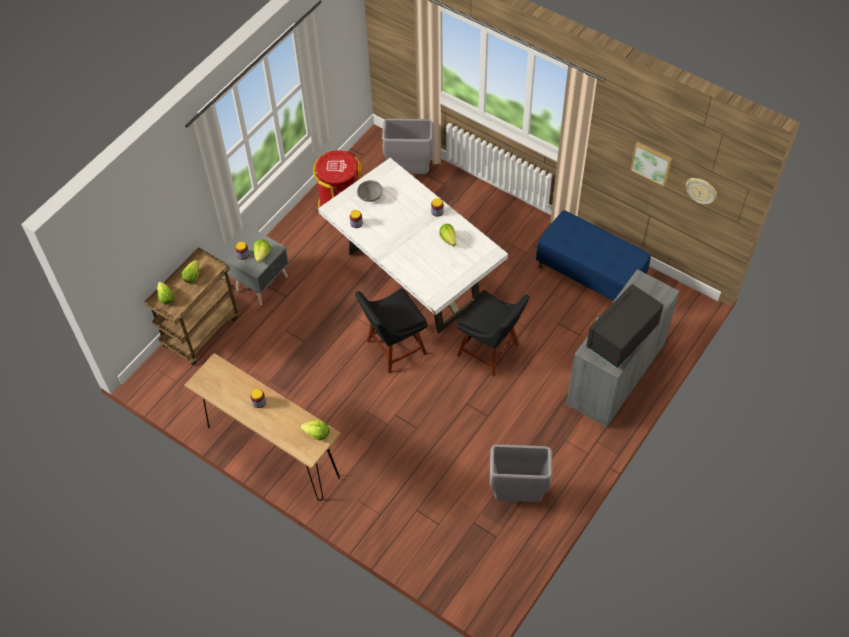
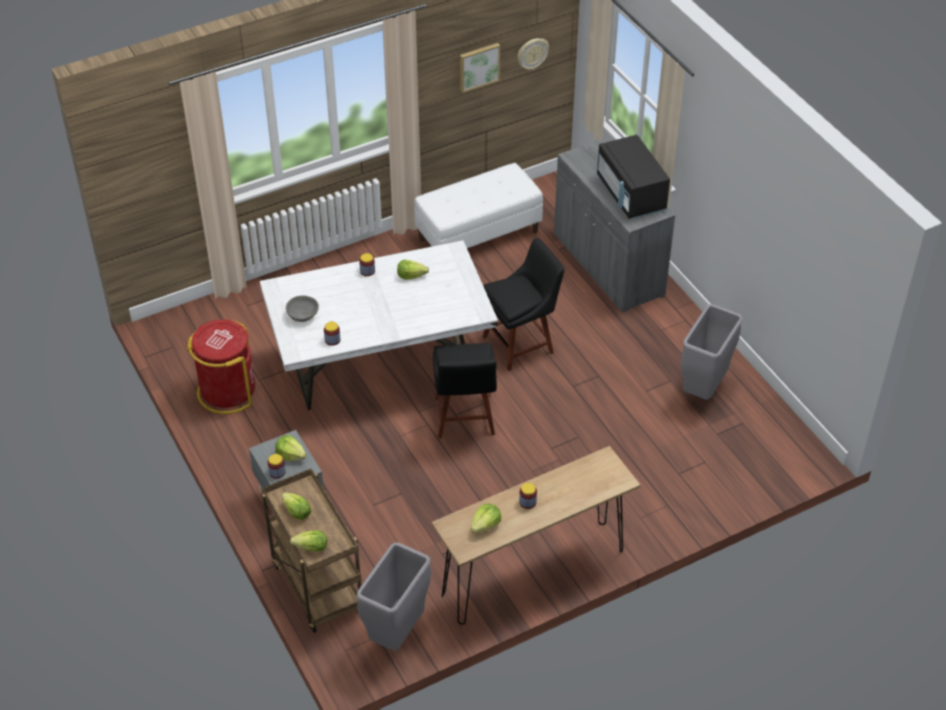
camera: 65 degrees left, 10 degrees down
lettuce [301,420,330,440] -> lettuce moved to [471,504,501,533]
grey trash can [382,119,434,174] -> grey trash can moved to [357,543,431,651]
blue bench [536,210,651,301] -> white bench [414,163,543,248]

